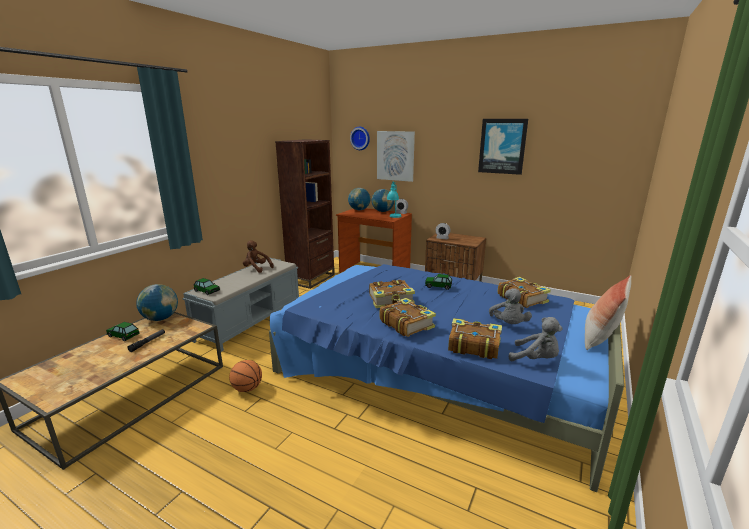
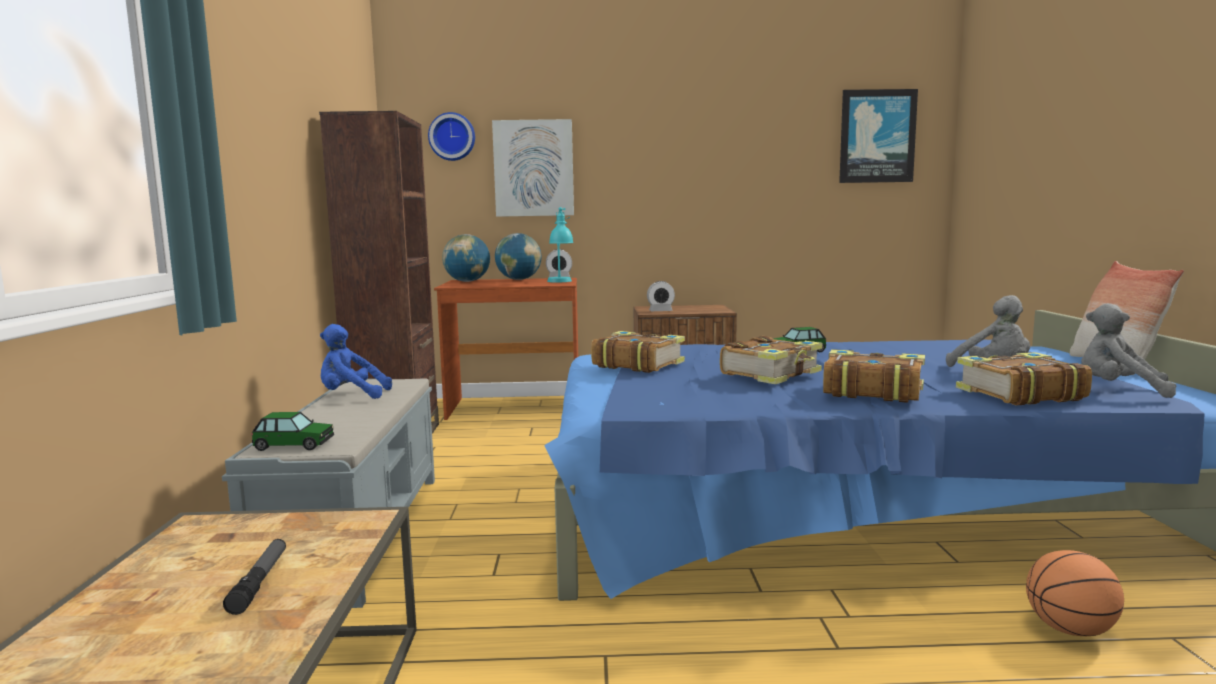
camera: 30 degrees left, 10 degrees down
toy car [106,322,139,341] -> none
globe [136,284,178,321] -> none
basketball [229,360,262,392] -> basketball moved to [1026,550,1124,636]
brown plush toy [243,240,274,273] -> blue plush toy [320,324,392,399]
picture [478,119,528,175] -> picture moved to [839,89,918,183]
book [498,277,551,308] -> book moved to [591,331,685,373]
grey plush toy [509,317,563,361] -> grey plush toy turned 150 degrees counterclockwise [1081,303,1176,398]

